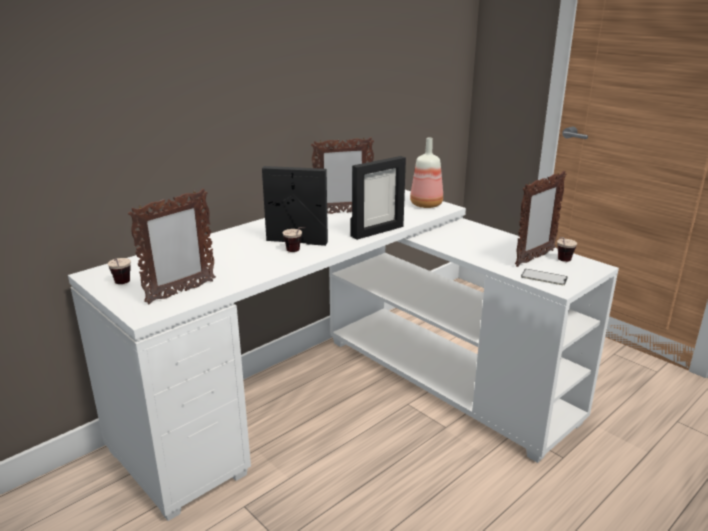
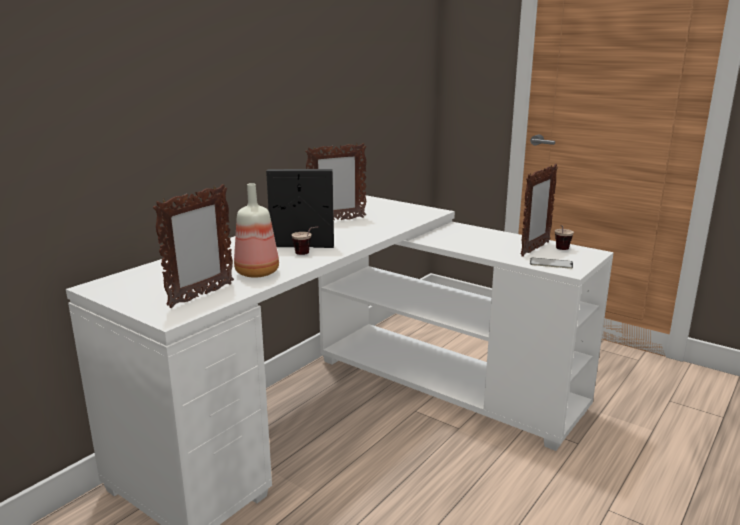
camera: 10 degrees left, 5 degrees down
cup [108,258,131,284] -> none
picture frame [351,156,406,240] -> none
bottle [410,138,443,208] -> bottle moved to [234,183,279,278]

